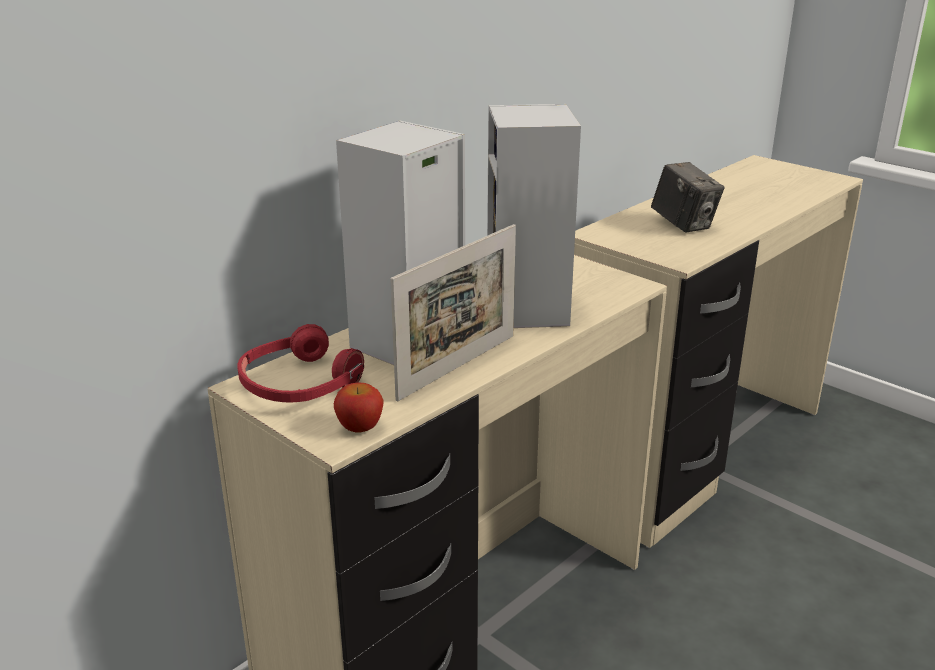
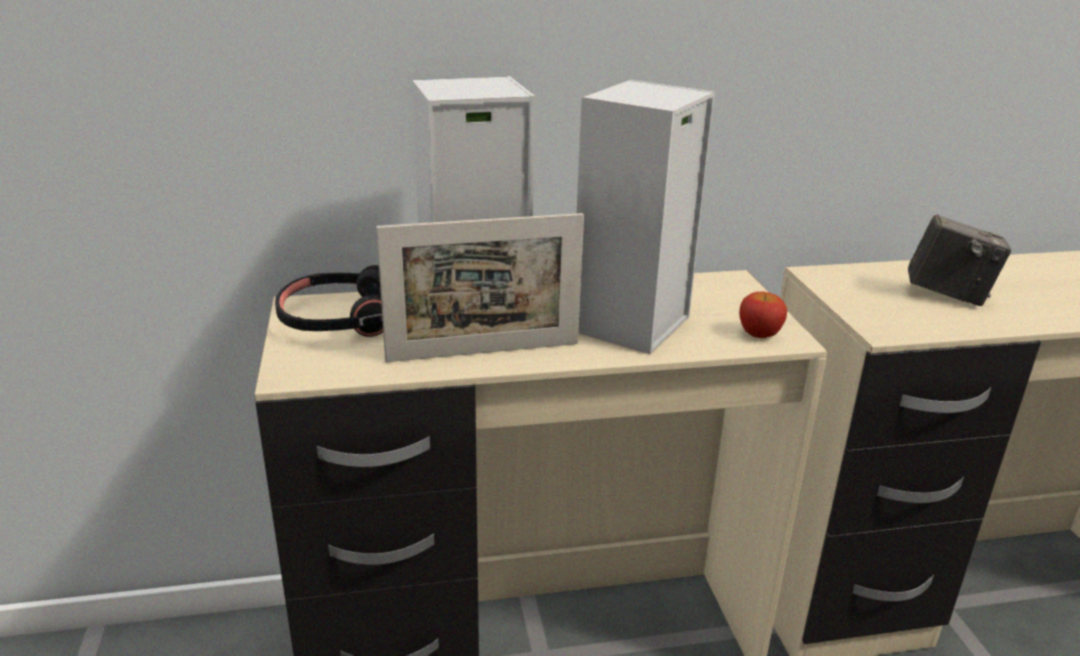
camera: 35 degrees right, 0 degrees up
red headphones [237,324,364,403] -> black headphones [275,265,383,337]
apple [334,383,383,433] -> apple moved to [739,292,787,338]
camera [651,162,724,232] -> camera turned 75 degrees counterclockwise [908,215,1011,306]

